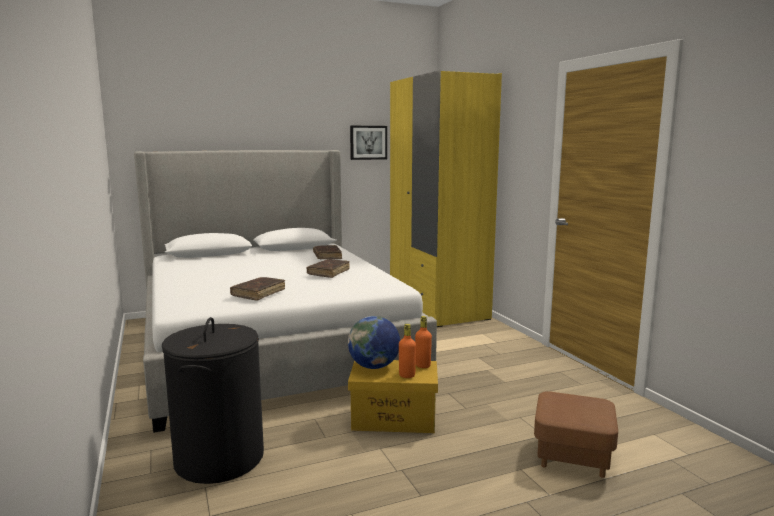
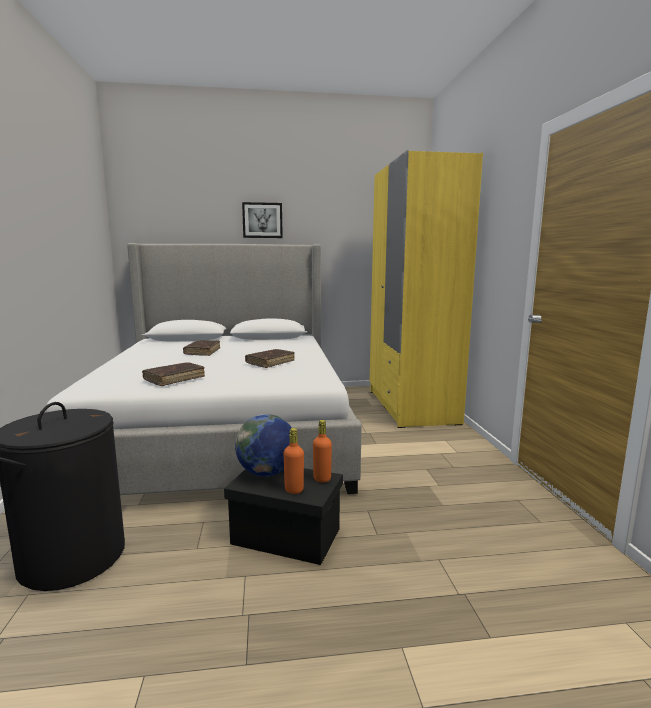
camera: 15 degrees right, 0 degrees up
brown book [313,245,342,259] -> brown book moved to [183,340,220,356]
yellow storage box [348,360,438,433] -> black storage box [224,468,343,565]
picture [350,126,387,160] -> picture moved to [242,202,283,238]
brown ottoman [534,391,618,478] -> none

